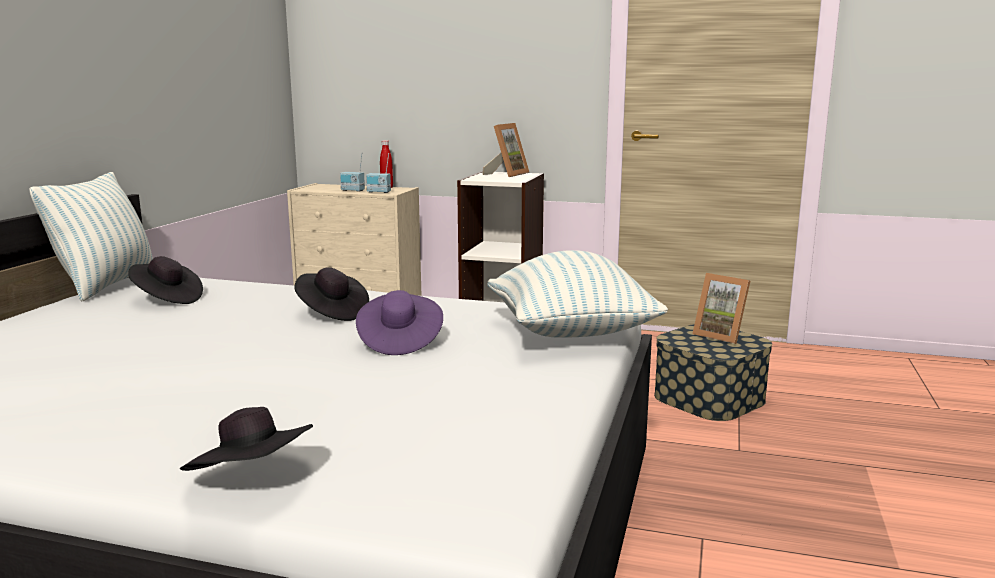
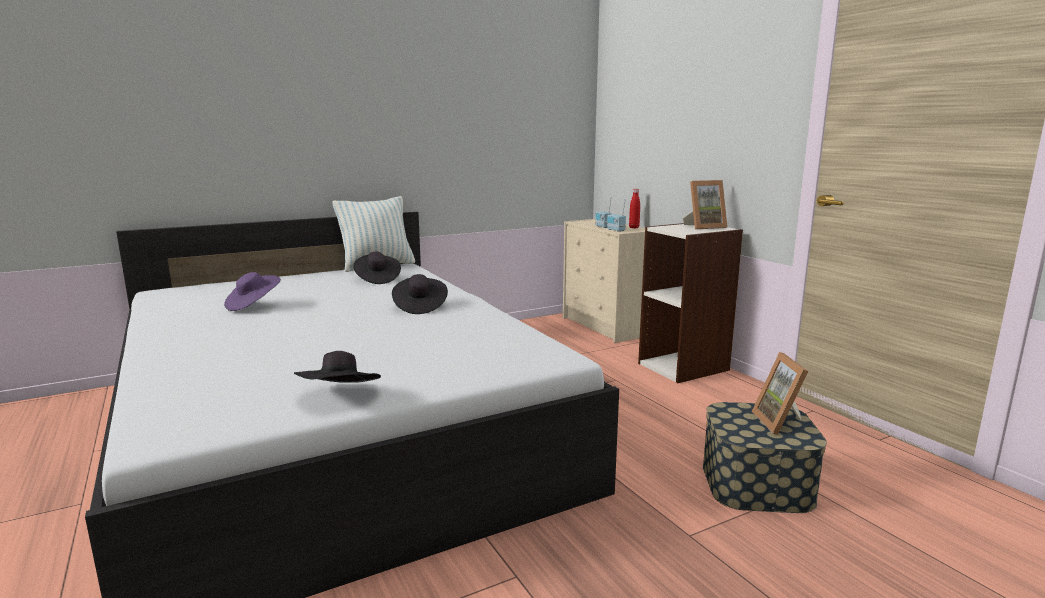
camera: 45 degrees right, 0 degrees up
black hat [180,407,313,471] -> black hat moved to [294,351,381,383]
purple hat [356,290,443,355] -> purple hat moved to [224,272,281,311]
pillow [487,250,668,338] -> none

